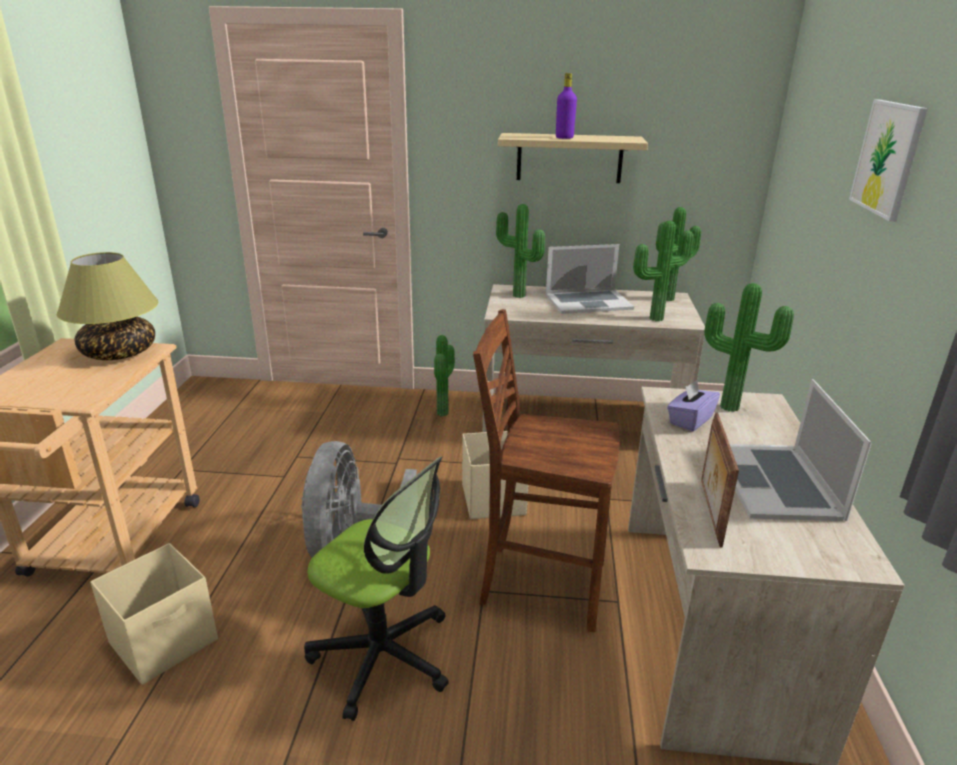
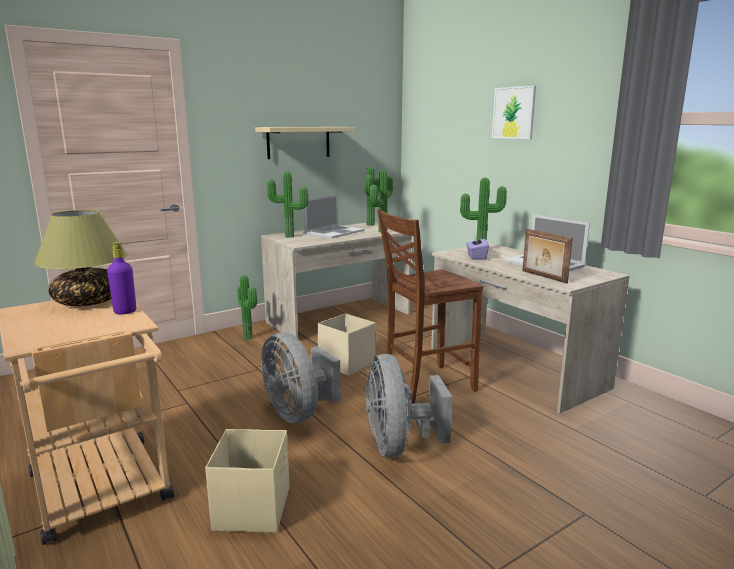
camera: 40 degrees left, 10 degrees down
office chair [304,456,449,721] -> grey fan [365,354,452,457]
purple bottle [556,73,577,139] -> purple bottle moved to [107,242,136,314]

